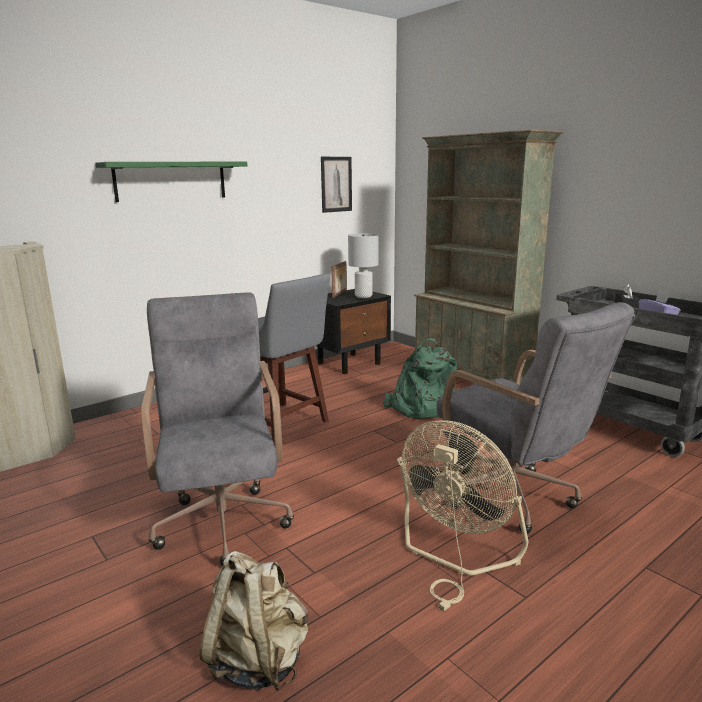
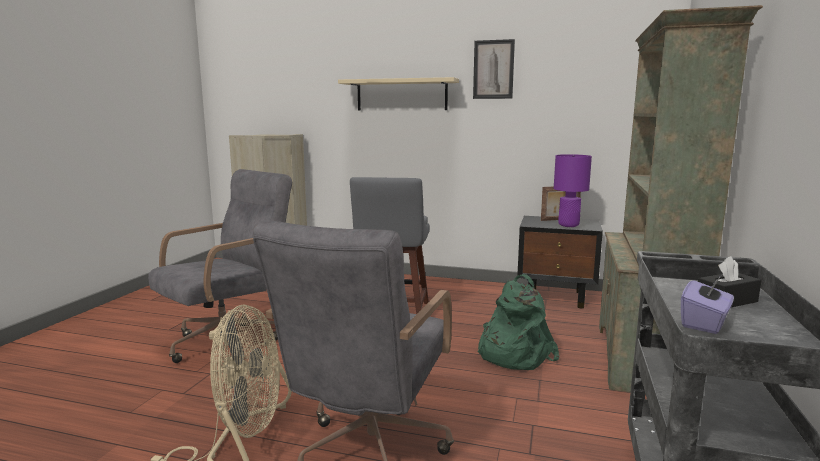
camera: 55 degrees right, 5 degrees down
green shelf [95,162,248,202] -> beige shelf [338,77,459,110]
beige backpack [200,551,308,691] -> none
picture [321,157,352,213] -> picture moved to [473,39,515,99]
grey table lamp [348,233,379,299] -> purple table lamp [554,154,592,227]

